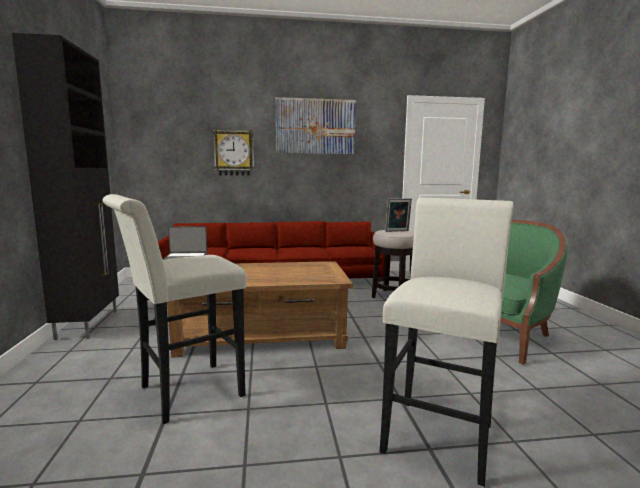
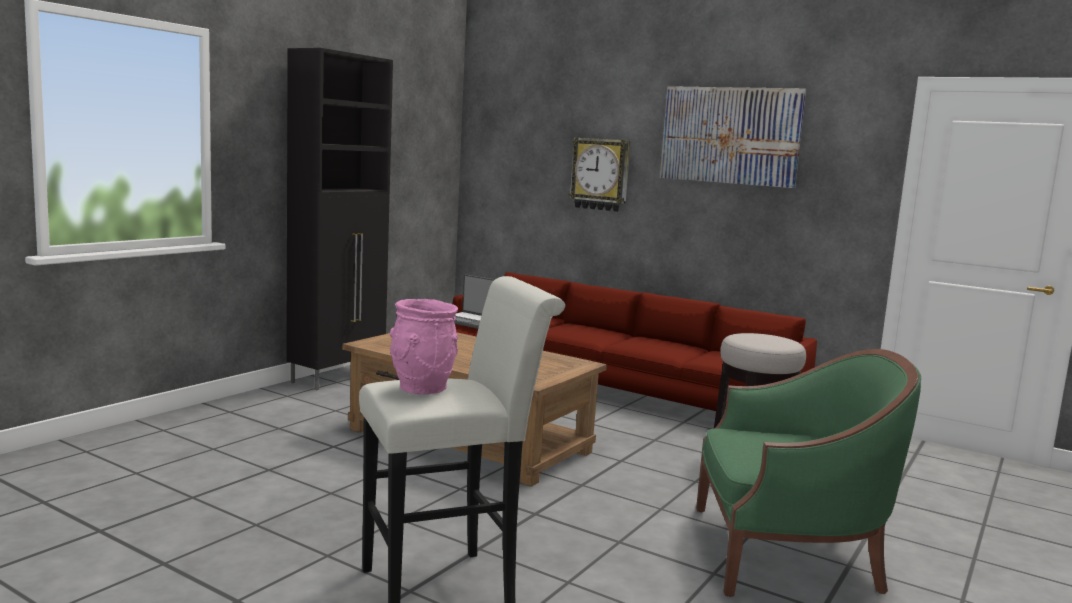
camera: 40 degrees right, 0 degrees up
white stool [103,194,247,424] -> none
picture frame [385,198,412,232] -> none
none -> pink vase [390,299,458,394]

